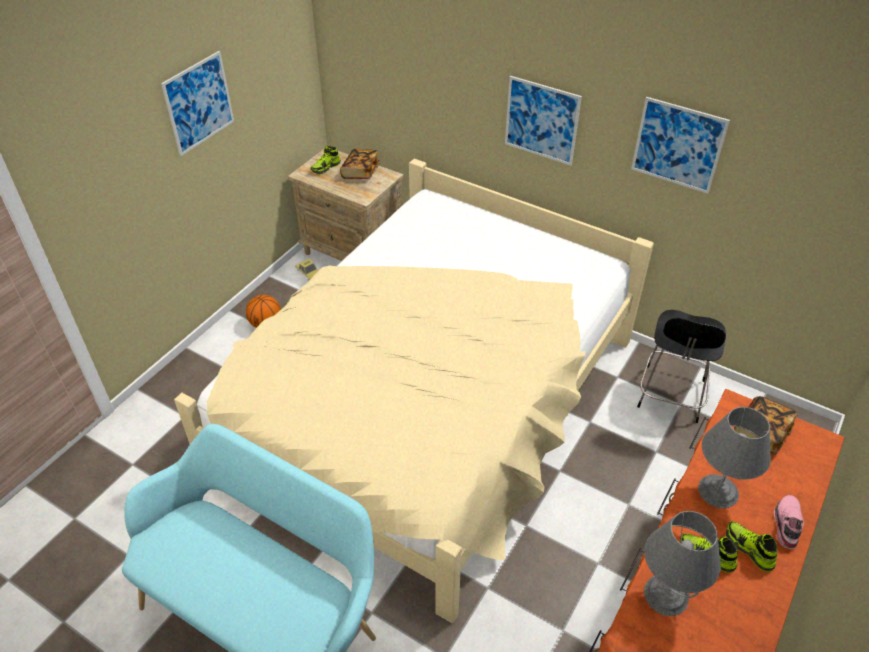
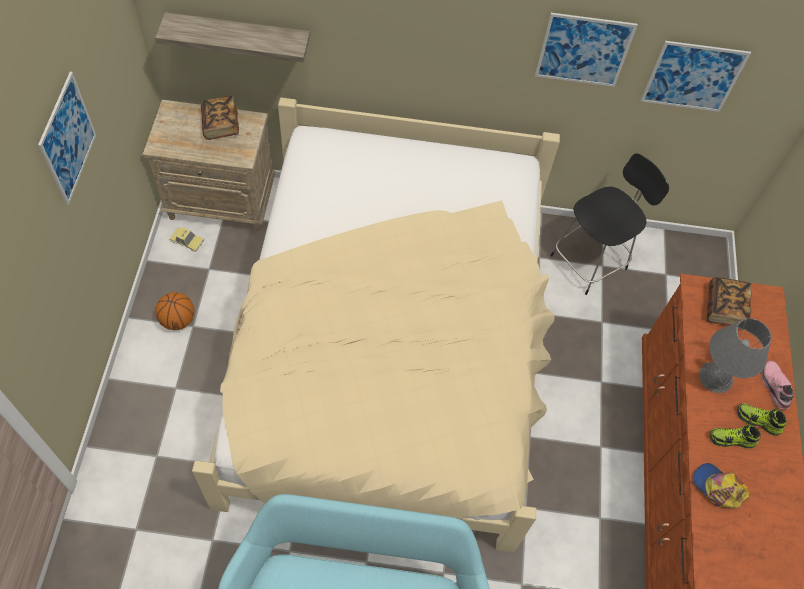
camera: 30 degrees left, 15 degrees up
shoe [311,146,341,174] -> none
picture [505,76,582,165] -> picture moved to [641,41,751,112]
black chair [637,310,726,423] -> black chair turned 120 degrees counterclockwise [550,153,669,295]
grey table lamp [644,511,721,616] -> cap [693,463,749,508]
none -> shelf [155,12,310,62]

